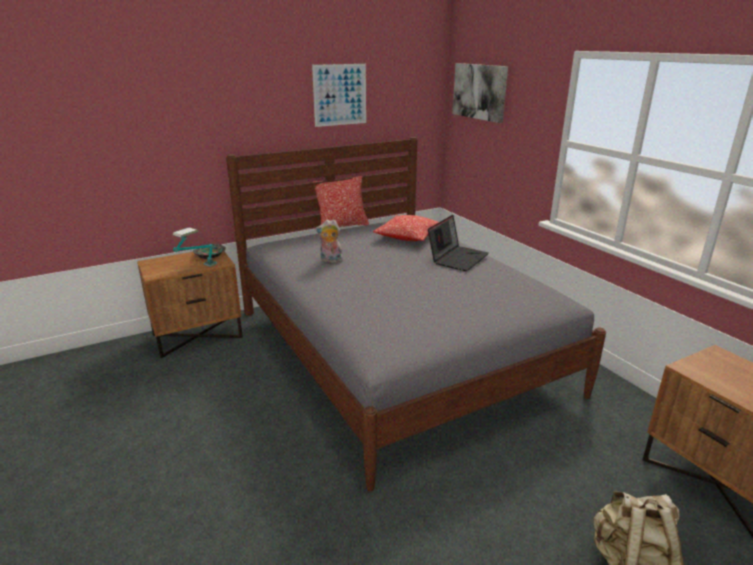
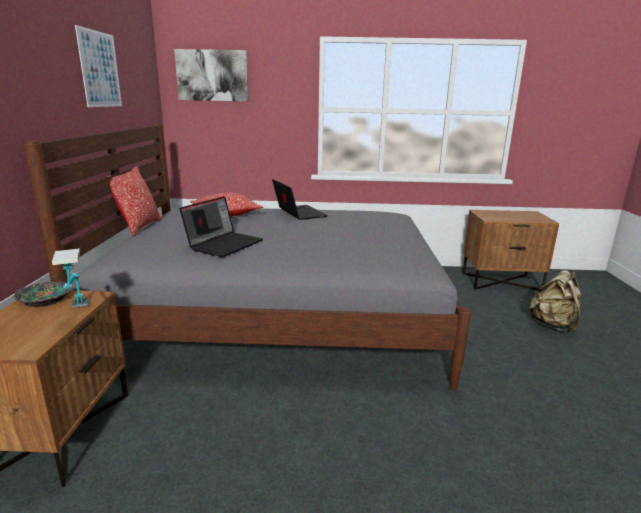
camera: 60 degrees left, 5 degrees down
plush toy [316,219,343,263] -> laptop [180,196,263,257]

